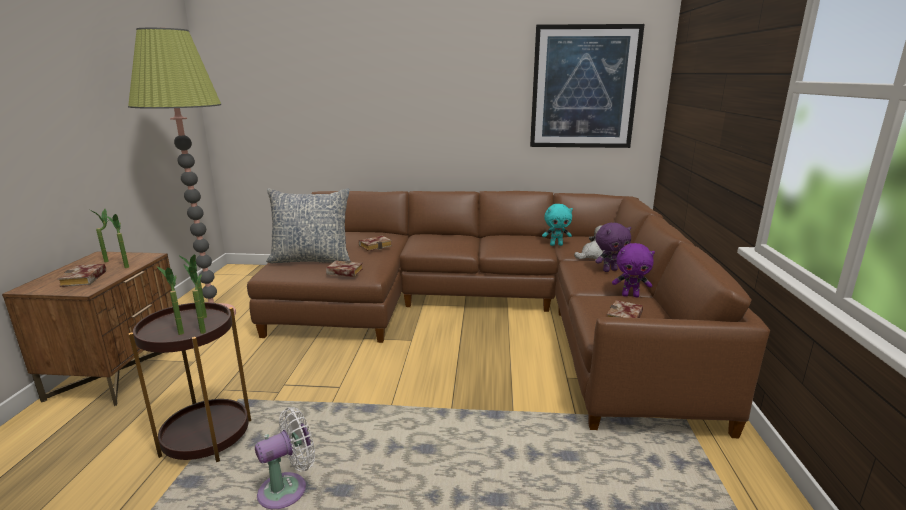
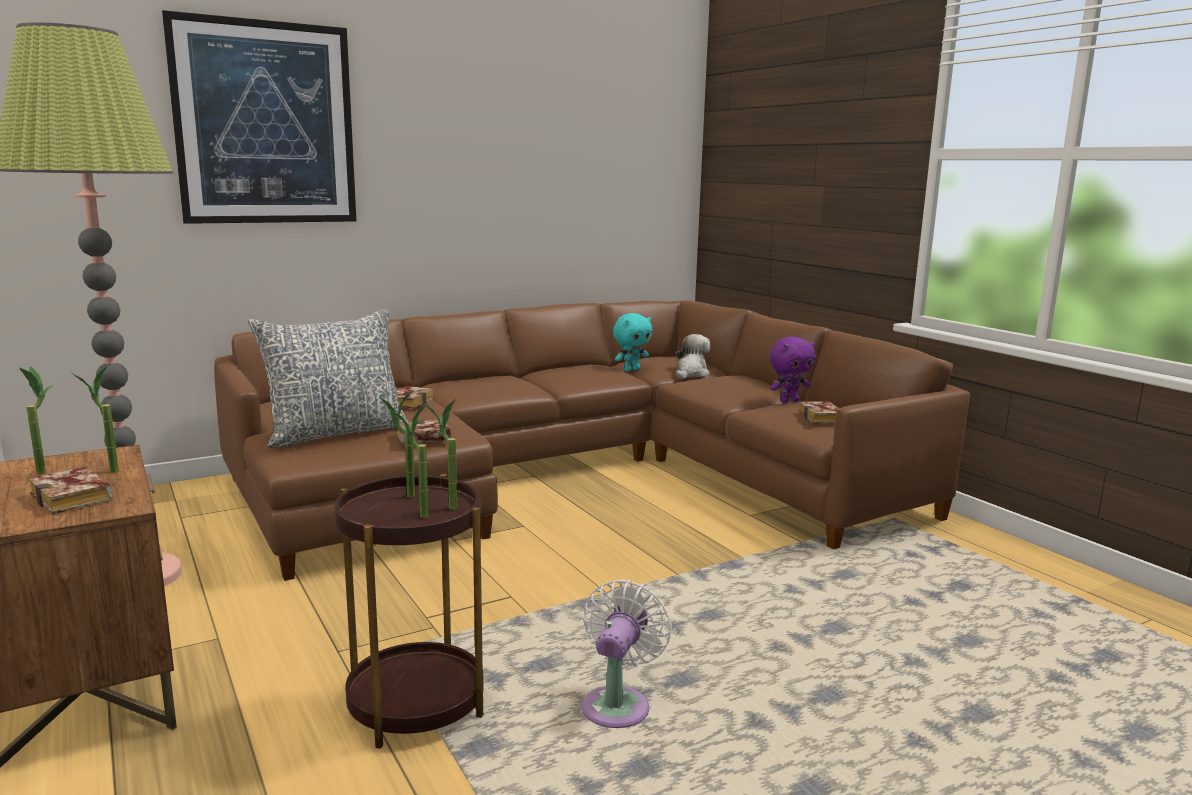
camera: 35 degrees left, 5 degrees down
picture [530,24,645,148] -> picture moved to [162,10,356,224]
purple plush toy [595,223,631,272] -> none

